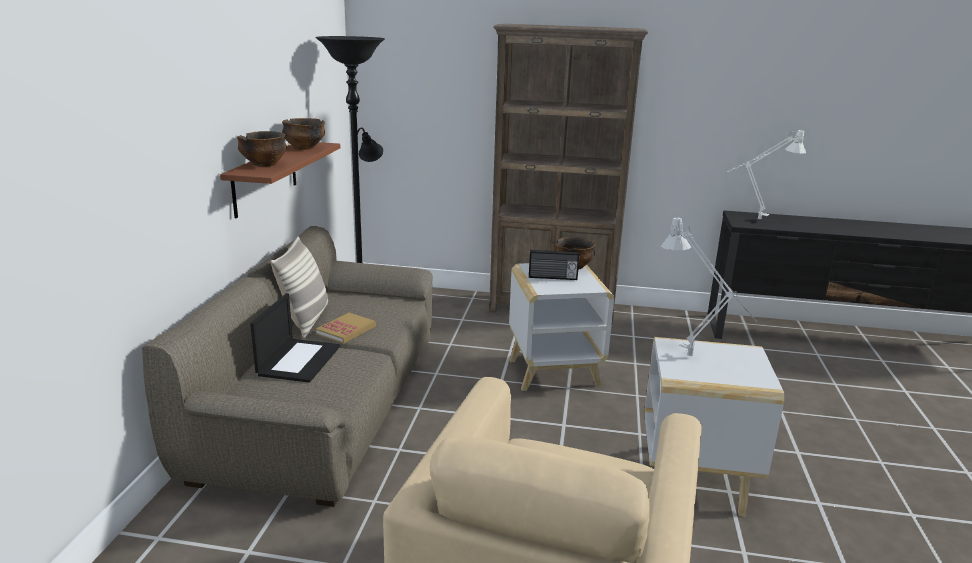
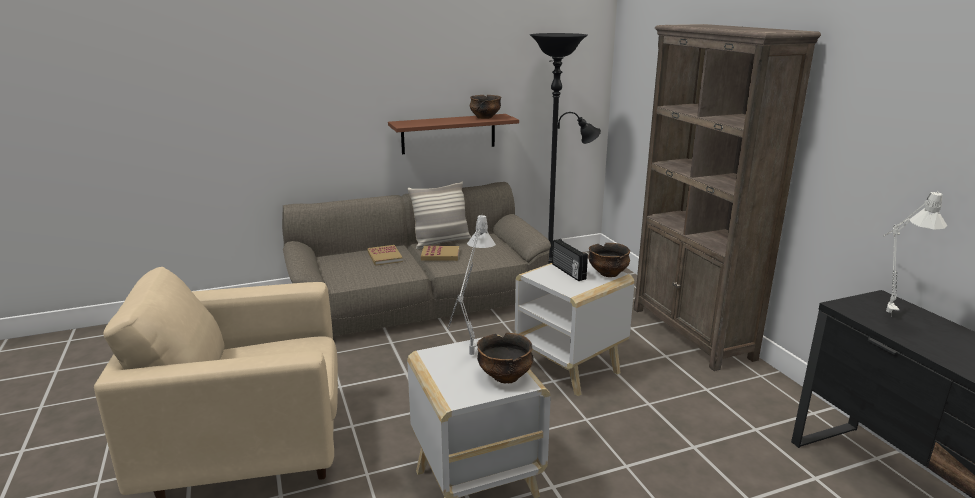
camera: 60 degrees right, 0 degrees up
bowl [237,131,287,167] -> bowl moved to [477,333,533,383]
laptop [250,293,340,383] -> book [368,245,403,266]

